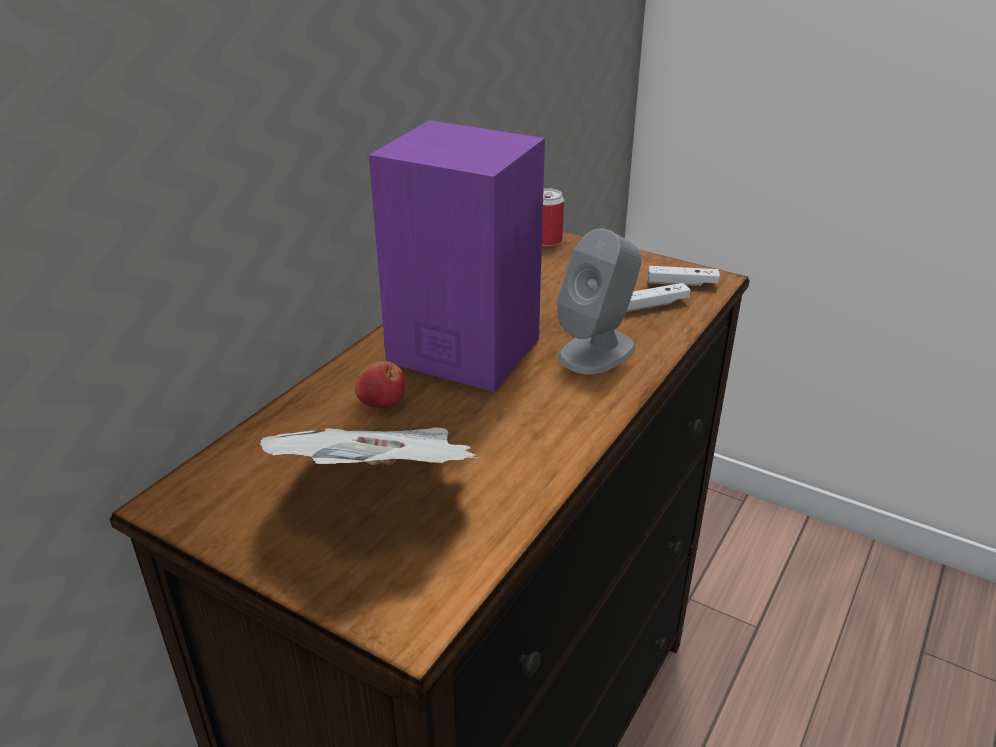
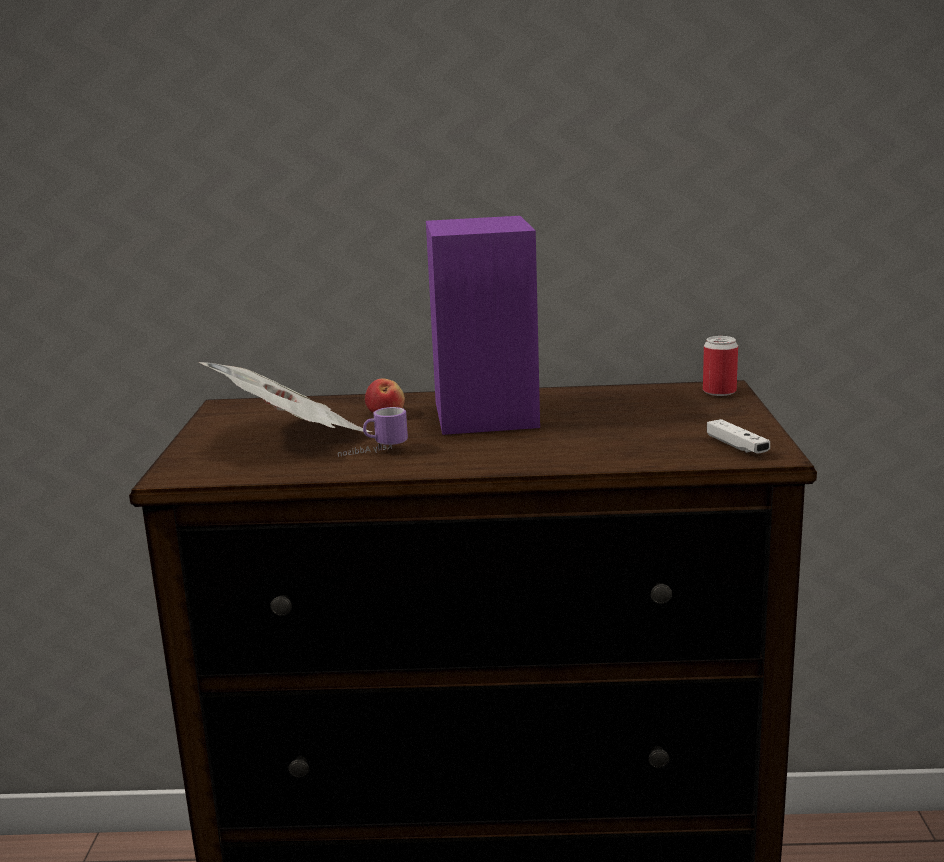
camera: 60 degrees right, 15 degrees down
grey speaker [557,229,642,375] -> none
white game controller [626,283,691,312] -> none
none -> mug [338,407,408,457]

